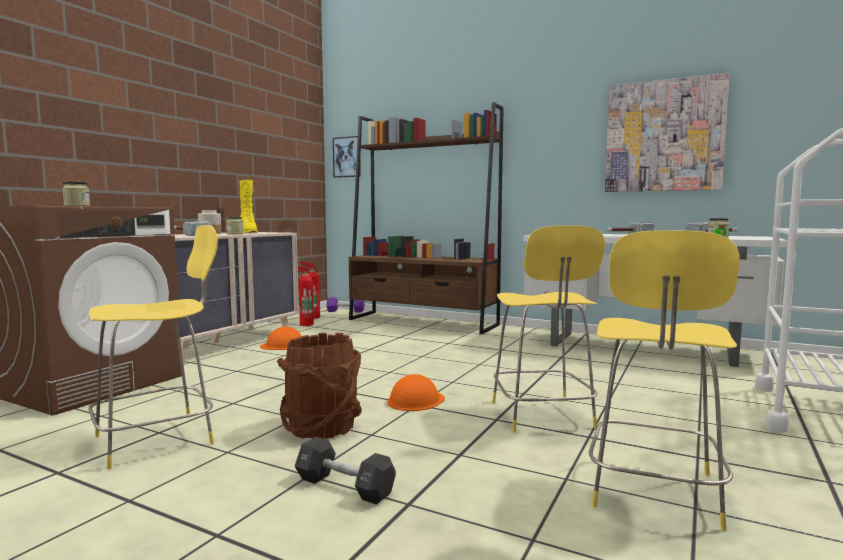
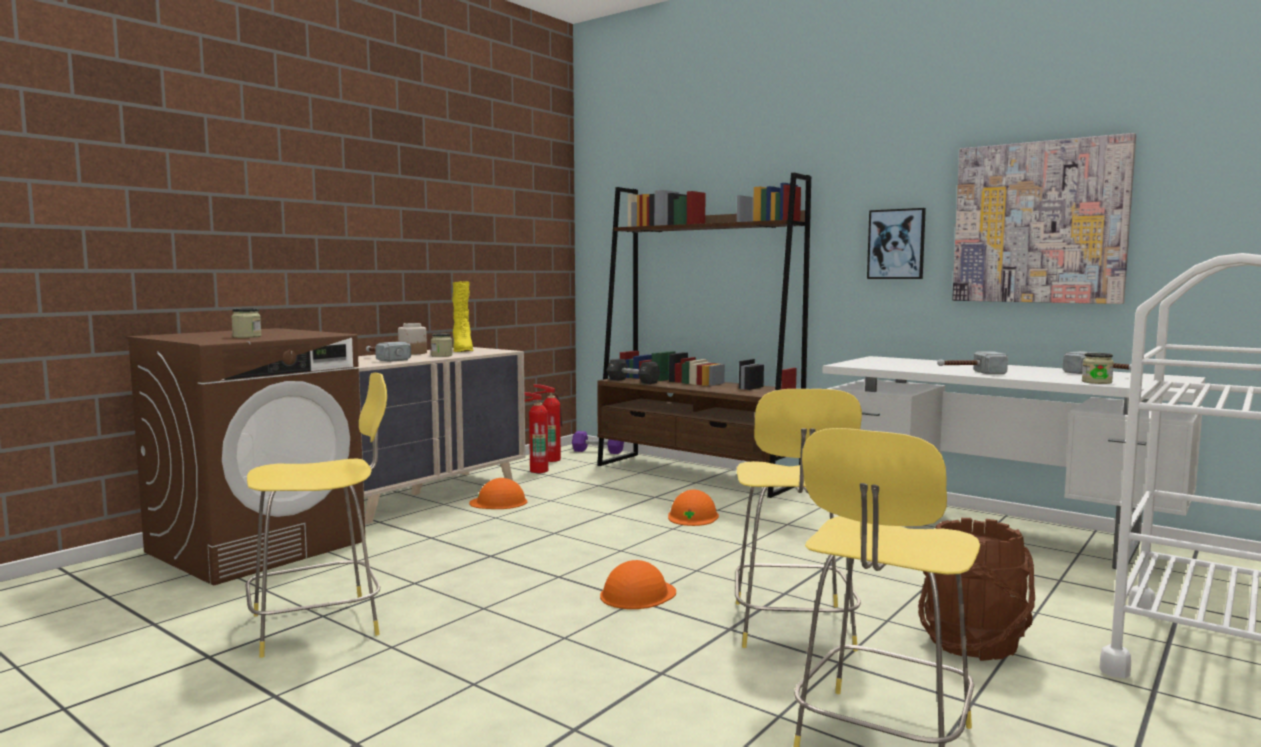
camera: 10 degrees right, 0 degrees up
brown bucket [277,333,362,439] -> brown bucket moved to [918,518,1035,661]
black dumbbell [295,437,396,505] -> black dumbbell moved to [607,359,661,384]
picture [333,136,361,178] -> picture moved to [867,208,926,279]
none -> orange hard hat [668,489,719,526]

